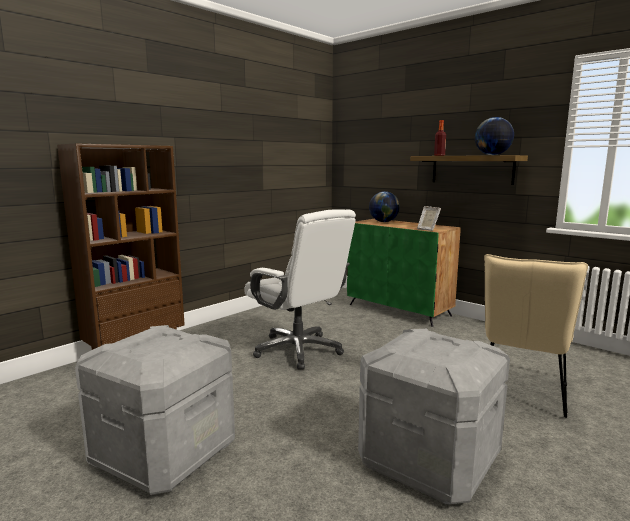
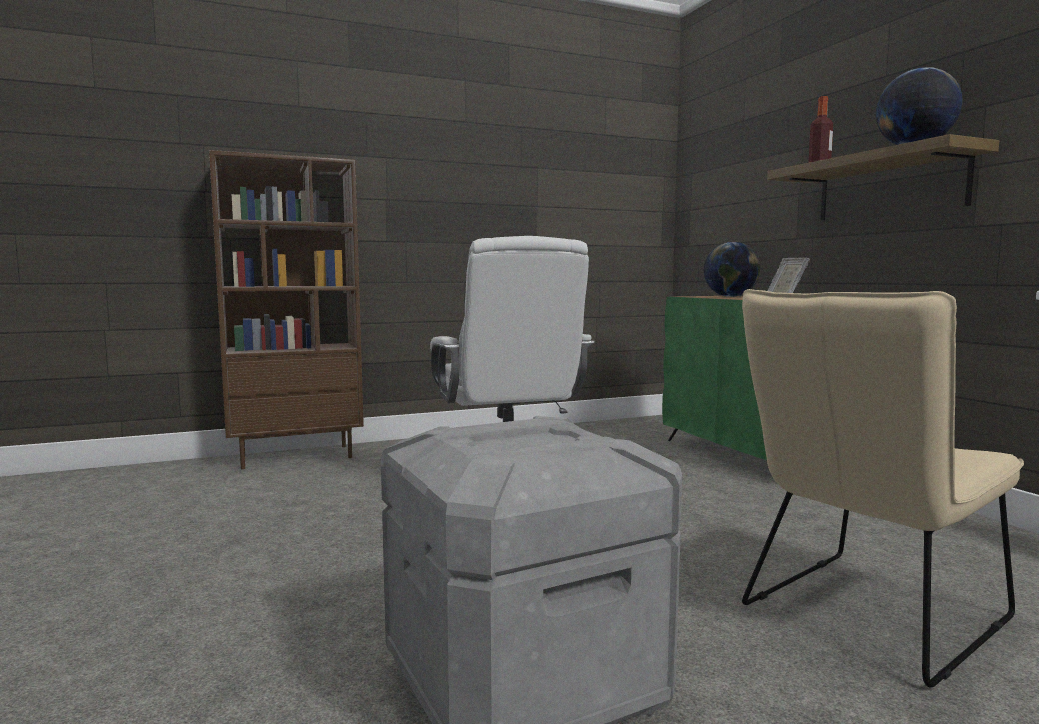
camera: 25 degrees right, 5 degrees down
grey storage box [75,325,235,495] -> none

